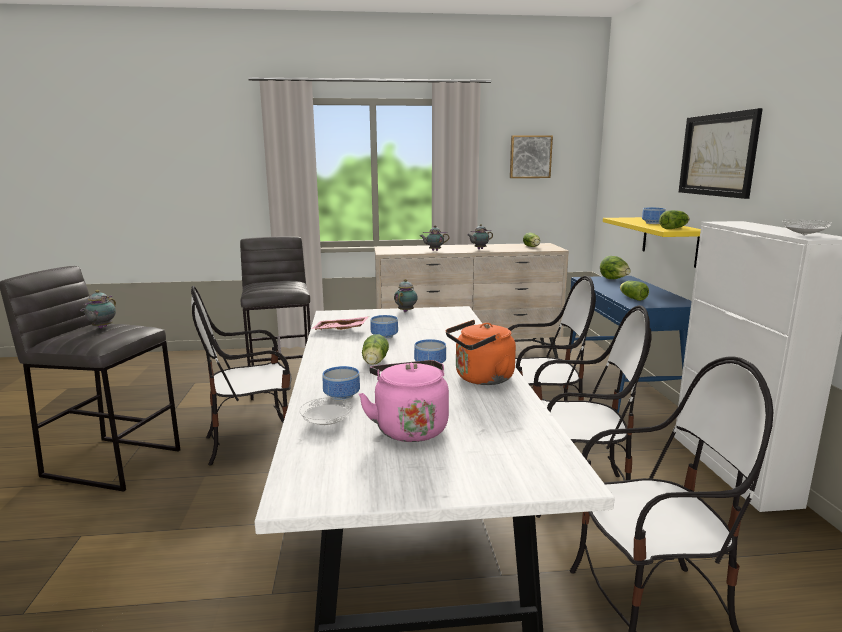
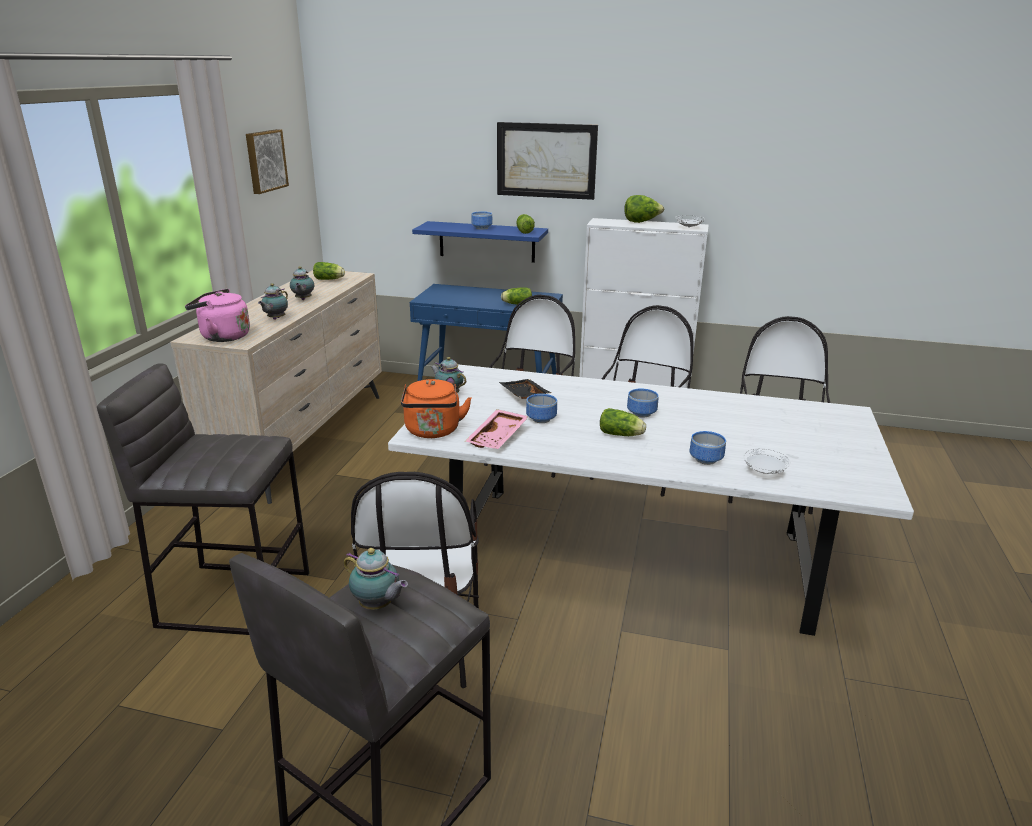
camera: 70 degrees left, 10 degrees up
pink kettle [359,360,449,442] -> pink kettle moved to [185,289,250,342]
orange kettle [446,320,516,385] -> orange kettle moved to [401,379,472,438]
lettuce [600,256,631,279] -> lettuce moved to [624,195,664,223]
yellow shelf [603,217,701,268] -> blue shelf [412,221,548,263]
none -> black tray [499,379,551,399]

